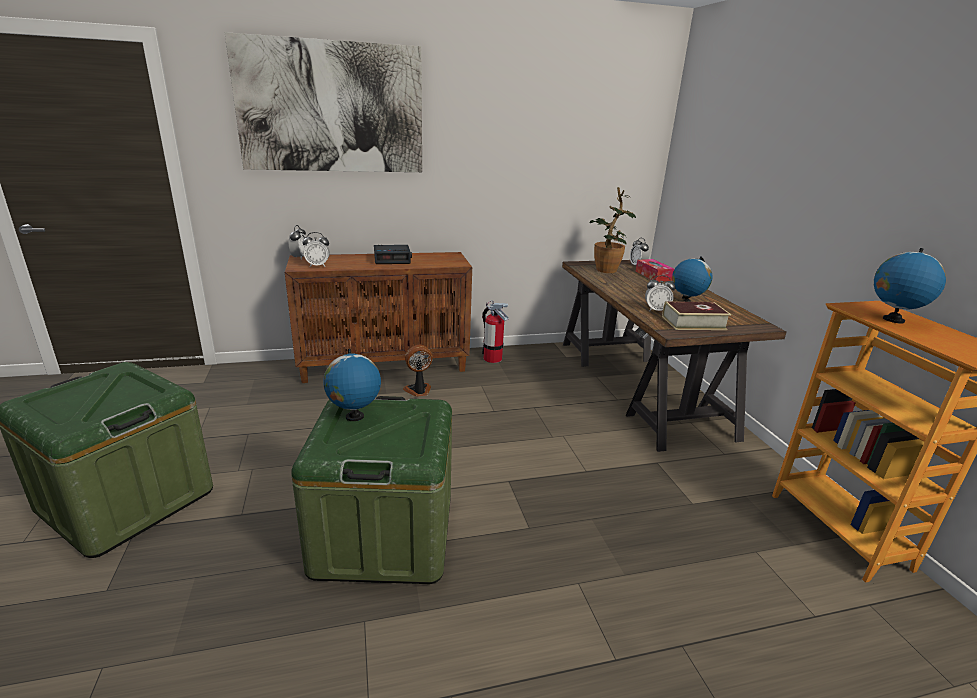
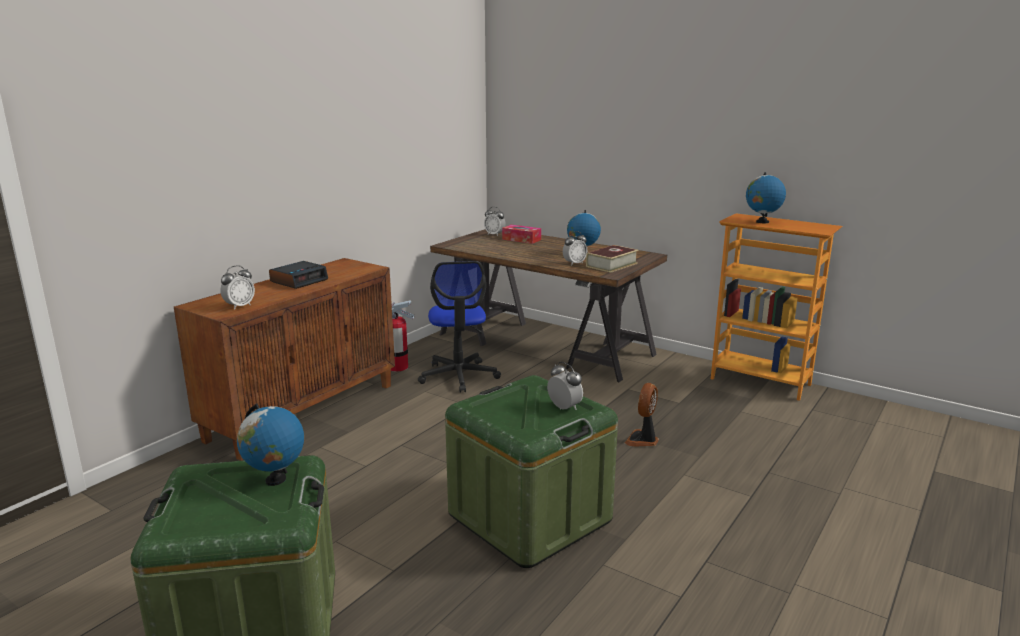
camera: 40 degrees left, 5 degrees down
picture [224,32,422,172] -> none
alarm clock [289,225,308,260] -> alarm clock moved to [547,362,583,410]
globe [323,349,381,421] -> globe moved to [237,404,304,486]
fan [403,345,433,397] -> fan moved to [625,383,659,446]
potted plant [589,187,636,273] -> none
none -> office chair [418,261,501,393]

